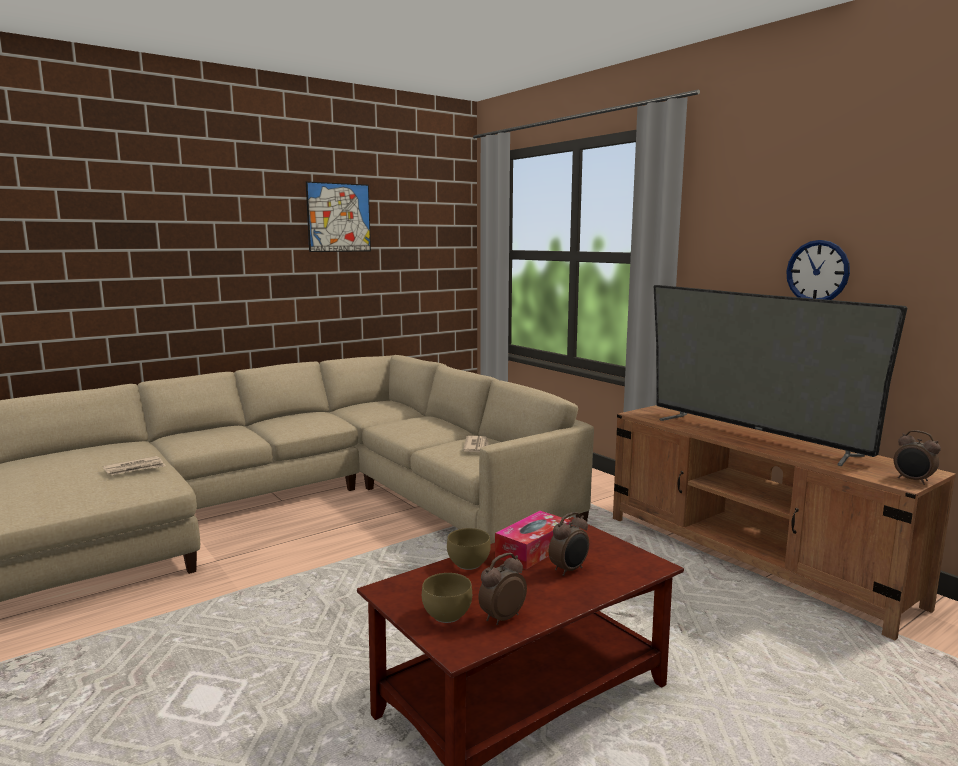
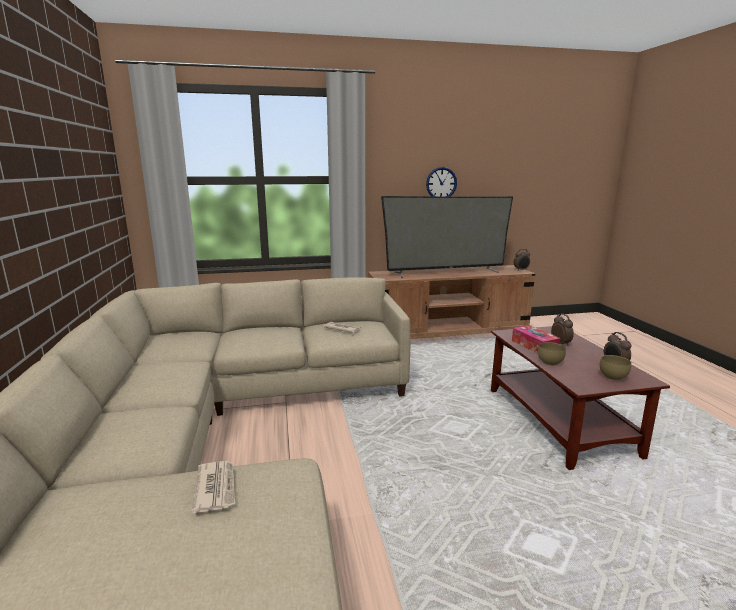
camera: 65 degrees left, 5 degrees up
picture [306,181,371,252] -> none

